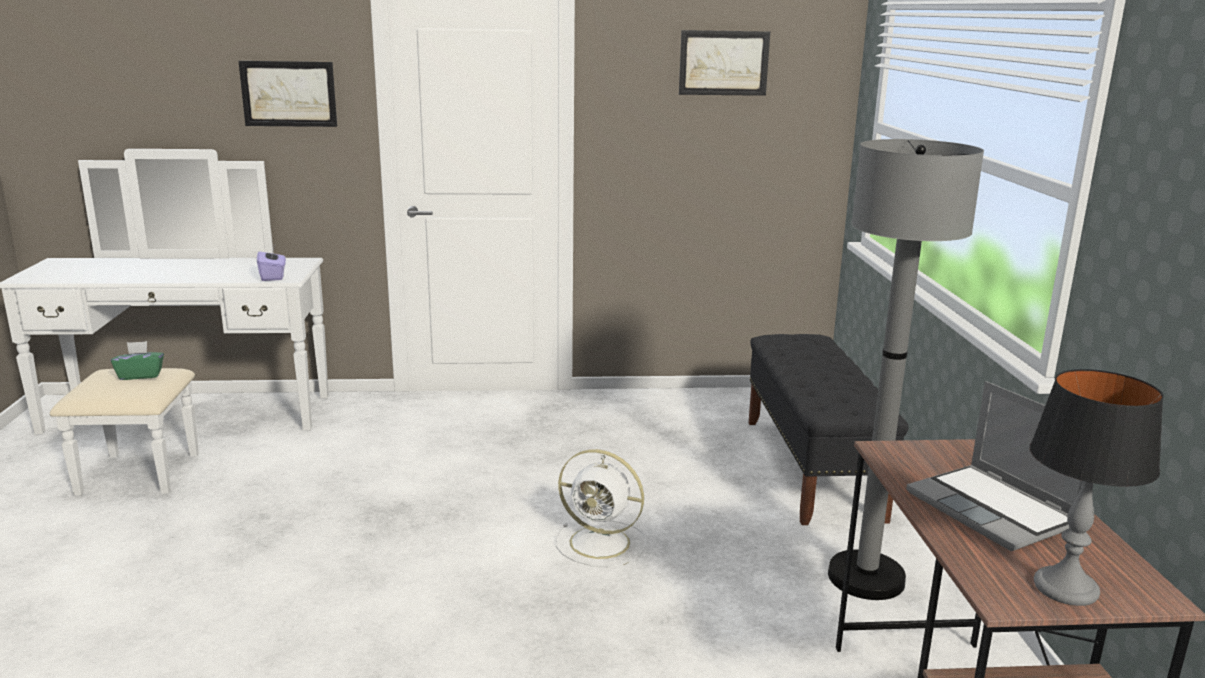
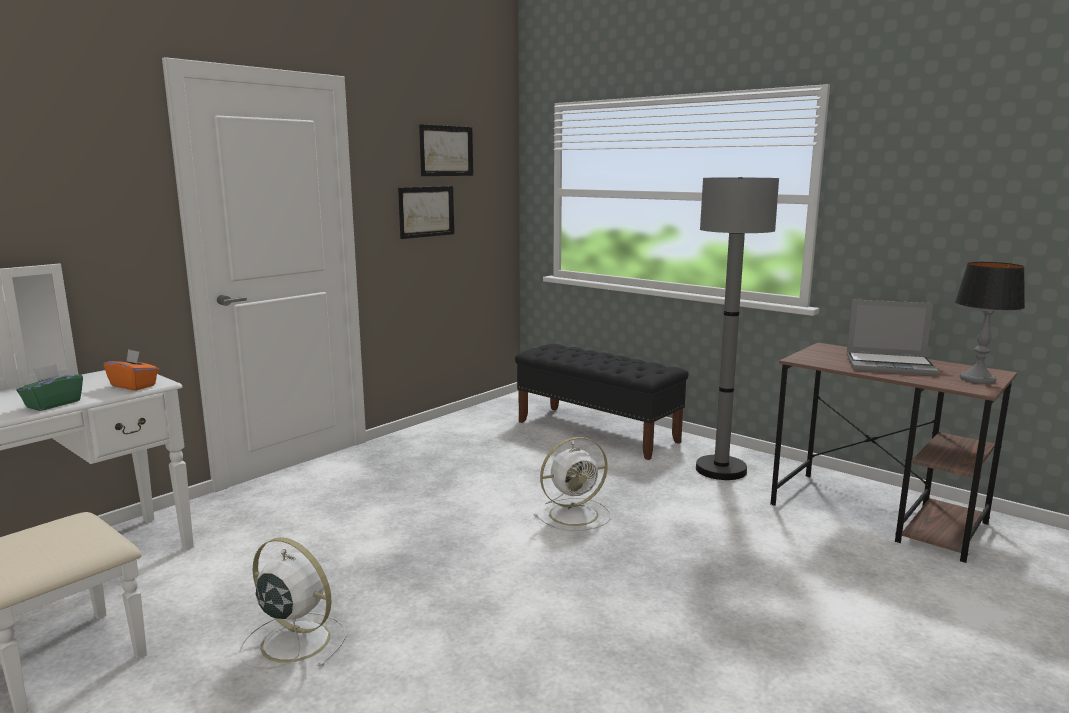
camera: 45 degrees left, 5 degrees down
green tissue box [111,341,164,380] -> green tissue box moved to [17,364,83,411]
picture [239,61,337,127] -> picture moved to [398,186,454,239]
purple tissue box [257,246,286,281] -> orange tissue box [104,349,159,391]
none -> white fan [239,538,346,669]

